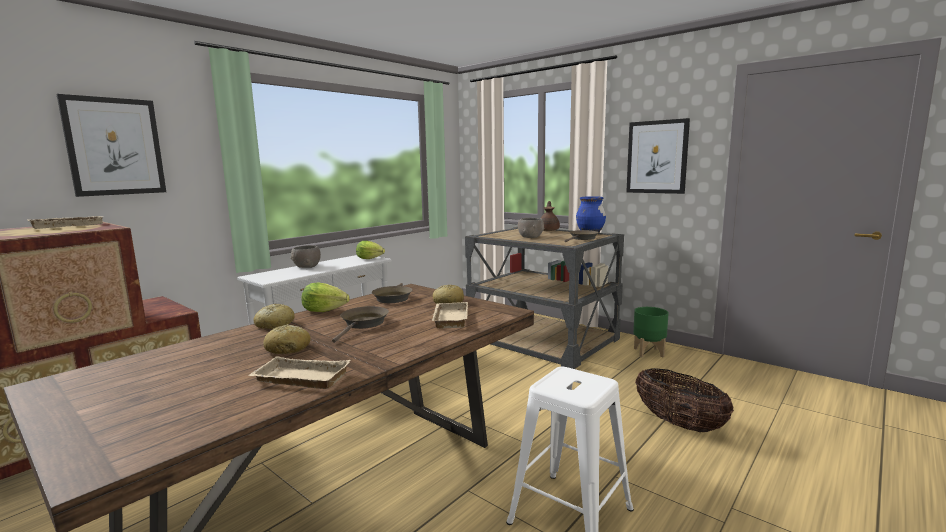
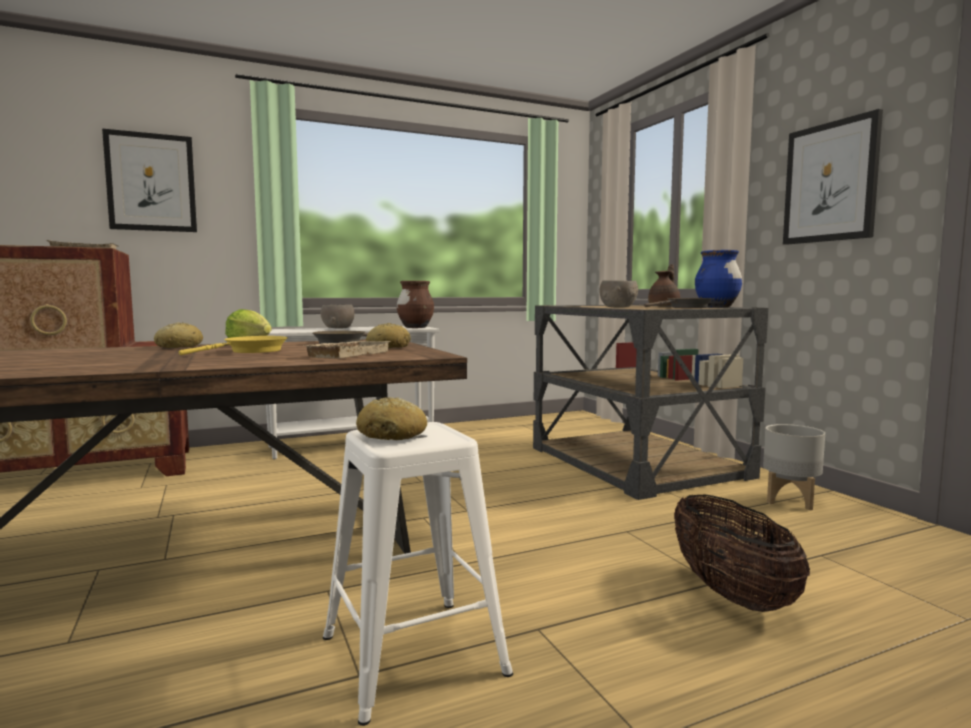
camera: 25 degrees right, 5 degrees down
beige tray [248,356,351,389] -> none
bread [263,324,311,354] -> bread moved to [356,397,427,440]
brown frying pan [332,306,389,343] -> yellow frying pan [179,336,288,355]
lettuce [356,241,385,259] -> brown vase [397,281,434,328]
green planter [633,307,669,357] -> grey planter [763,424,825,510]

